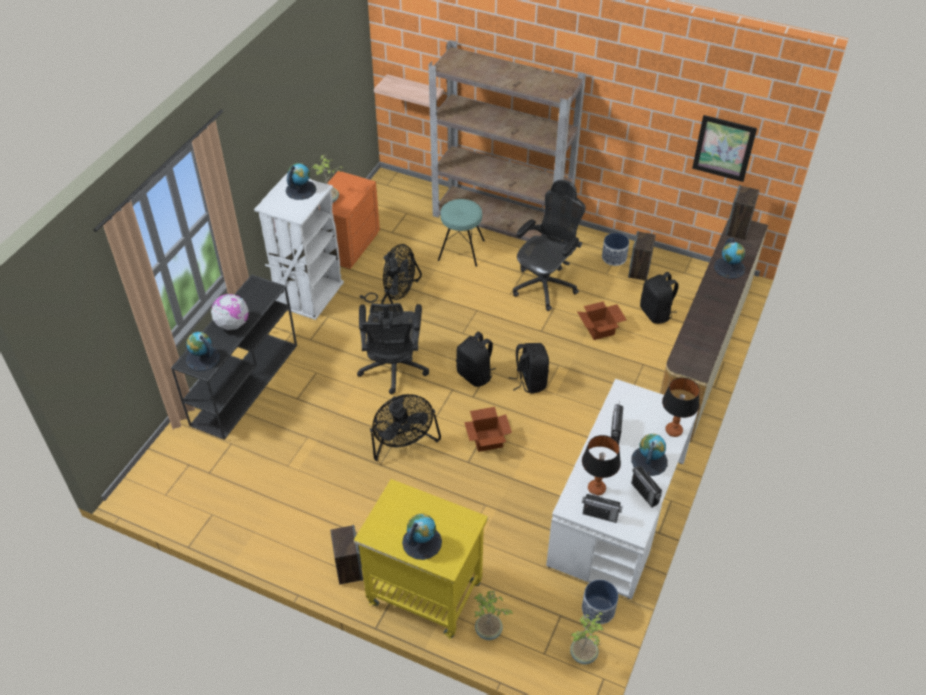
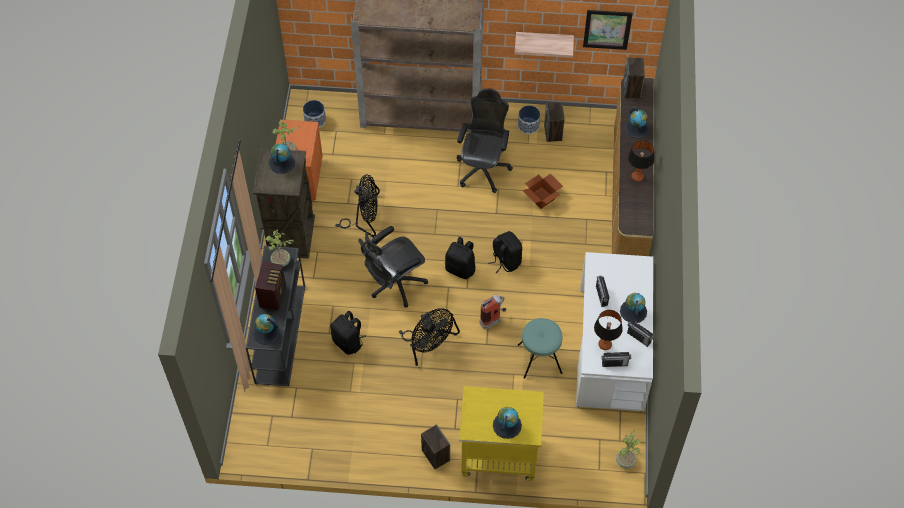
camera: 20 degrees left, 10 degrees up
globe [211,294,248,330] -> radio [255,262,286,311]
white bookcase [254,173,344,320] -> brown bookcase [253,148,315,258]
office chair [357,303,429,394] -> office chair turned 75 degrees clockwise [358,226,428,308]
shelf [374,74,444,107] -> shelf moved to [515,32,574,58]
turquoise stool [438,199,485,267] -> turquoise stool moved to [517,318,562,379]
cardboard box [464,407,512,452] -> fire extinguisher [479,294,506,329]
potted plant [474,591,513,640] -> potted plant moved to [265,230,295,267]
planter [582,580,618,624] -> planter moved to [303,100,326,128]
black backpack [640,272,679,324] -> black backpack moved to [330,311,366,355]
table lamp [662,377,700,437] -> table lamp moved to [628,140,654,182]

